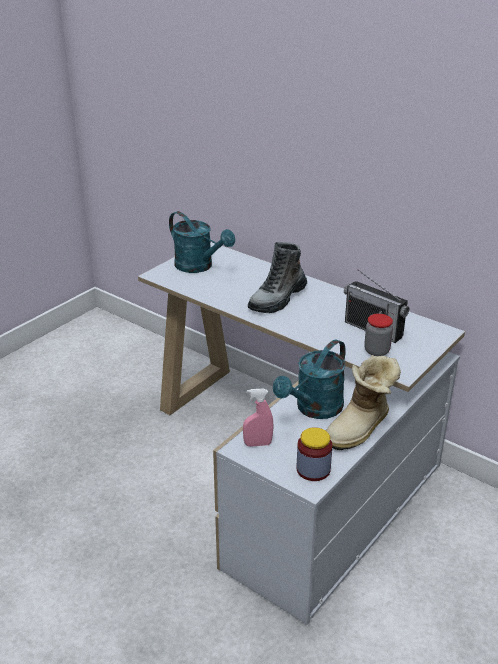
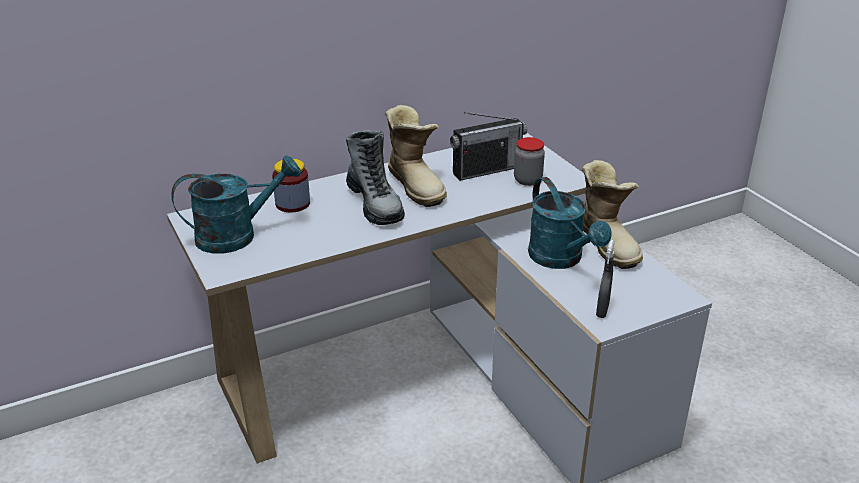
camera: 65 degrees left, 0 degrees up
pink spray bottle [243,388,274,447] -> grey spray bottle [596,240,615,318]
jar [297,427,332,481] -> jar moved to [272,159,310,212]
none -> boot [385,105,447,207]

